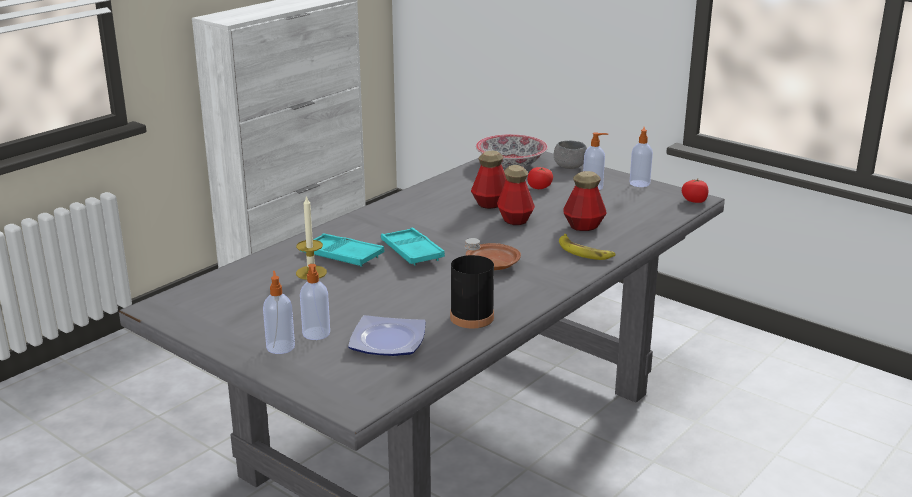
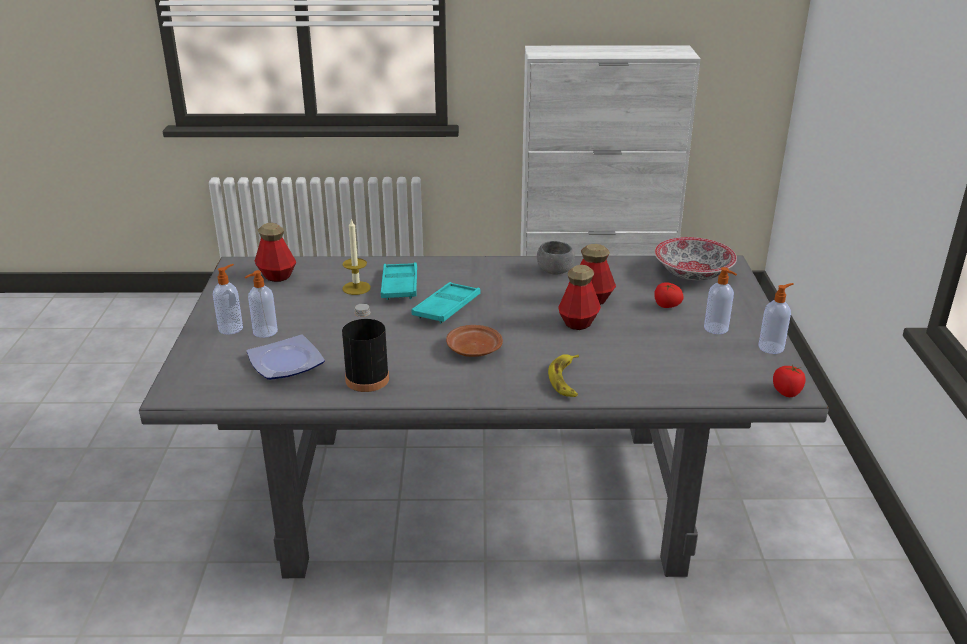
camera: 50 degrees right, 5 degrees up
grey bowl [554,141,587,169] -> grey bowl moved to [537,241,575,274]
bottle [563,171,607,231] -> bottle moved to [255,223,296,282]

